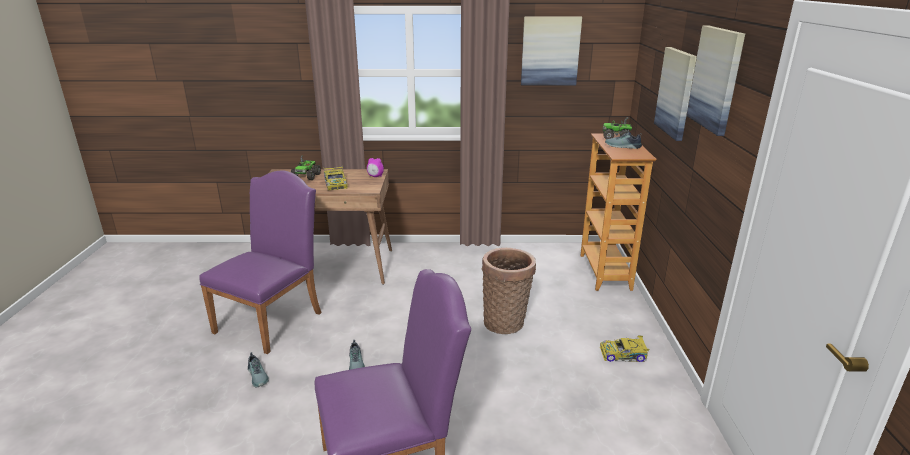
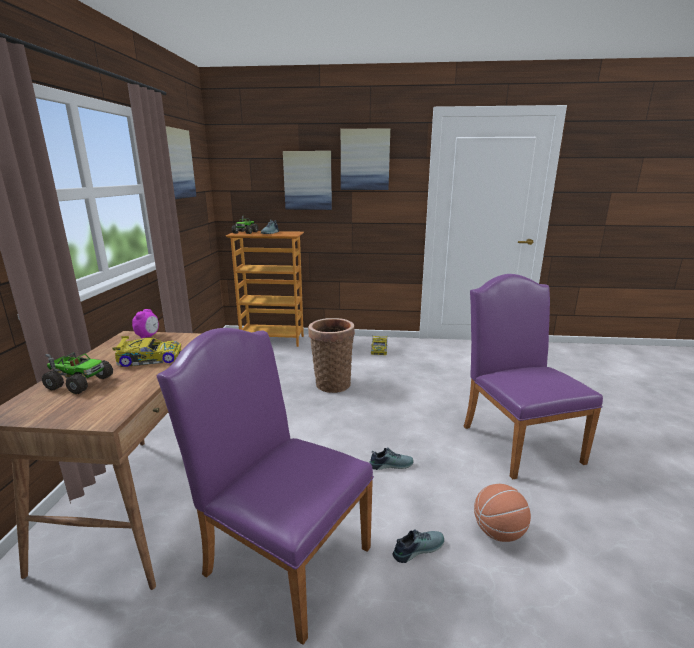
camera: 85 degrees left, 5 degrees down
none -> basketball [474,484,531,542]

